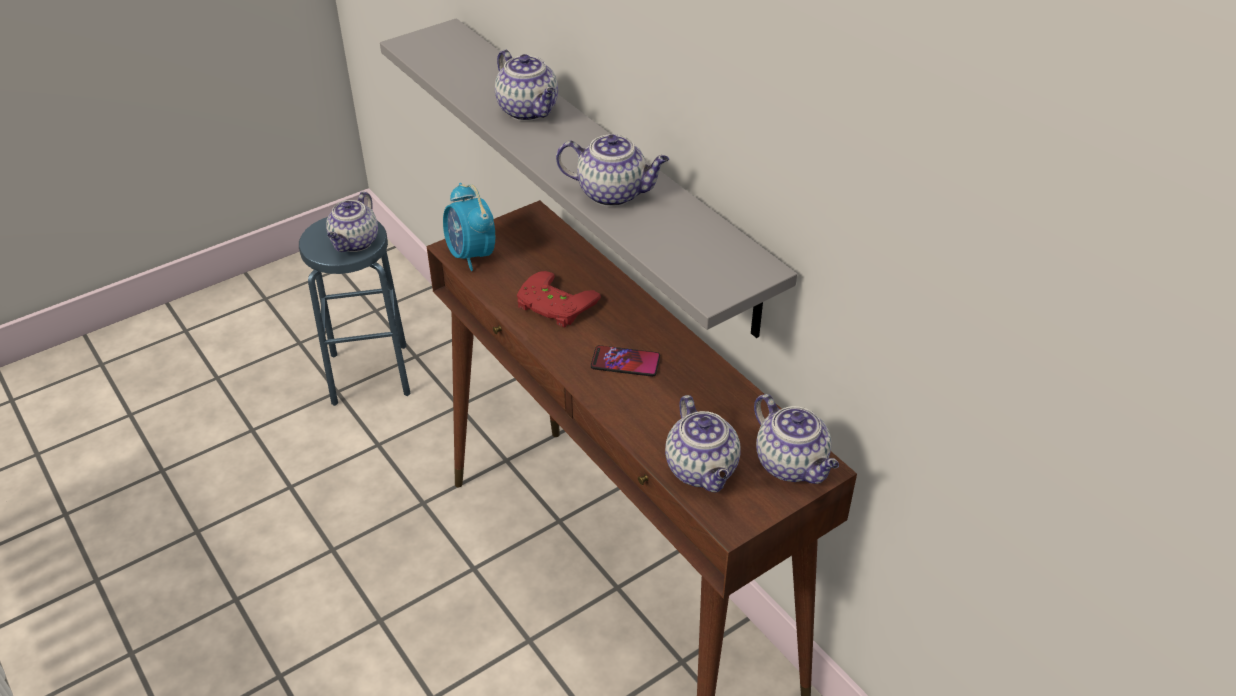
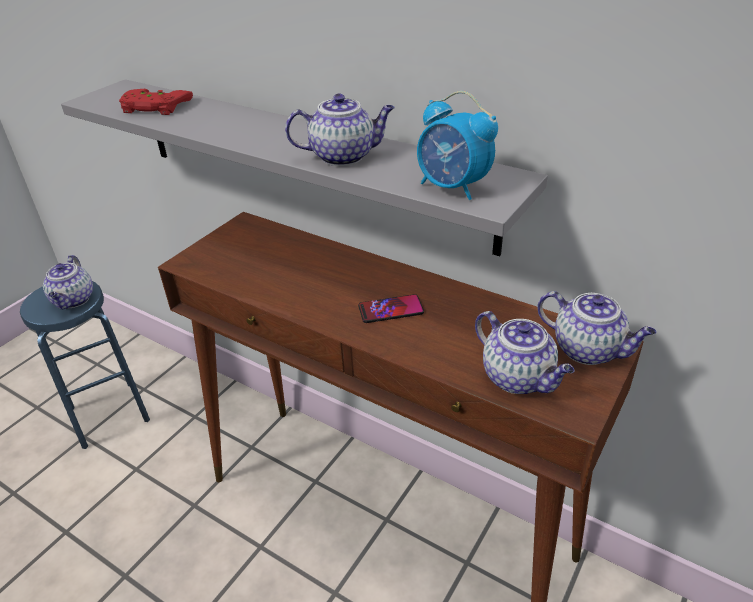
camera: 20 degrees left, 5 degrees down
alarm clock [443,183,495,271] -> alarm clock moved to [417,91,498,200]
teapot [495,49,558,121] -> none
red game controller [517,271,601,327] -> red game controller moved to [119,89,193,115]

